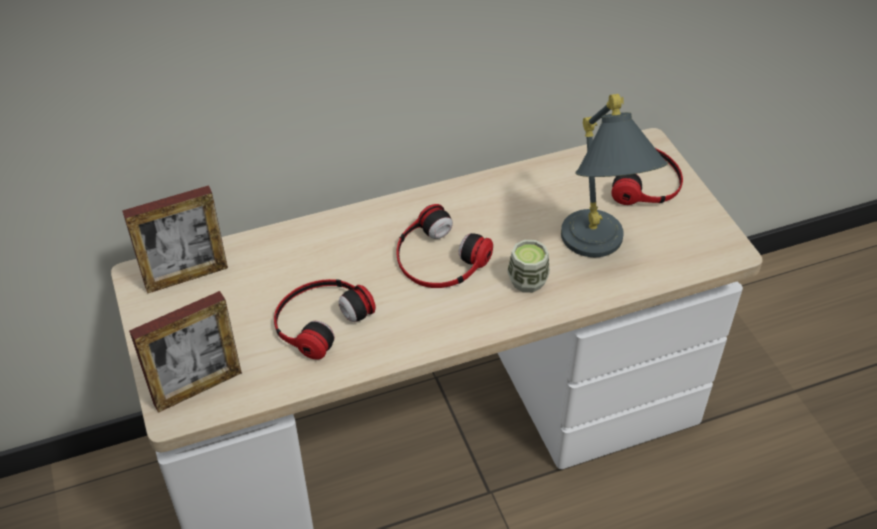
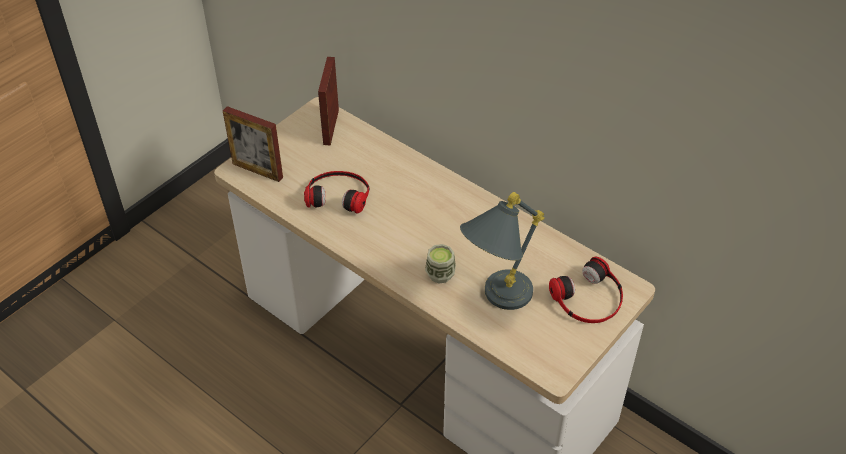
camera: 60 degrees right, 0 degrees up
picture frame [122,185,228,293] -> picture frame turned 60 degrees clockwise [318,57,339,146]
headphones [396,204,493,288] -> none

